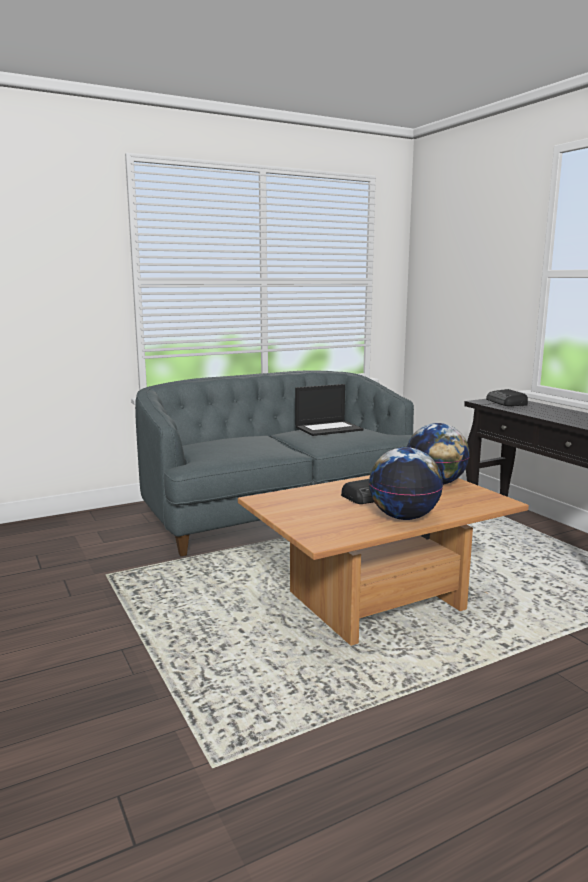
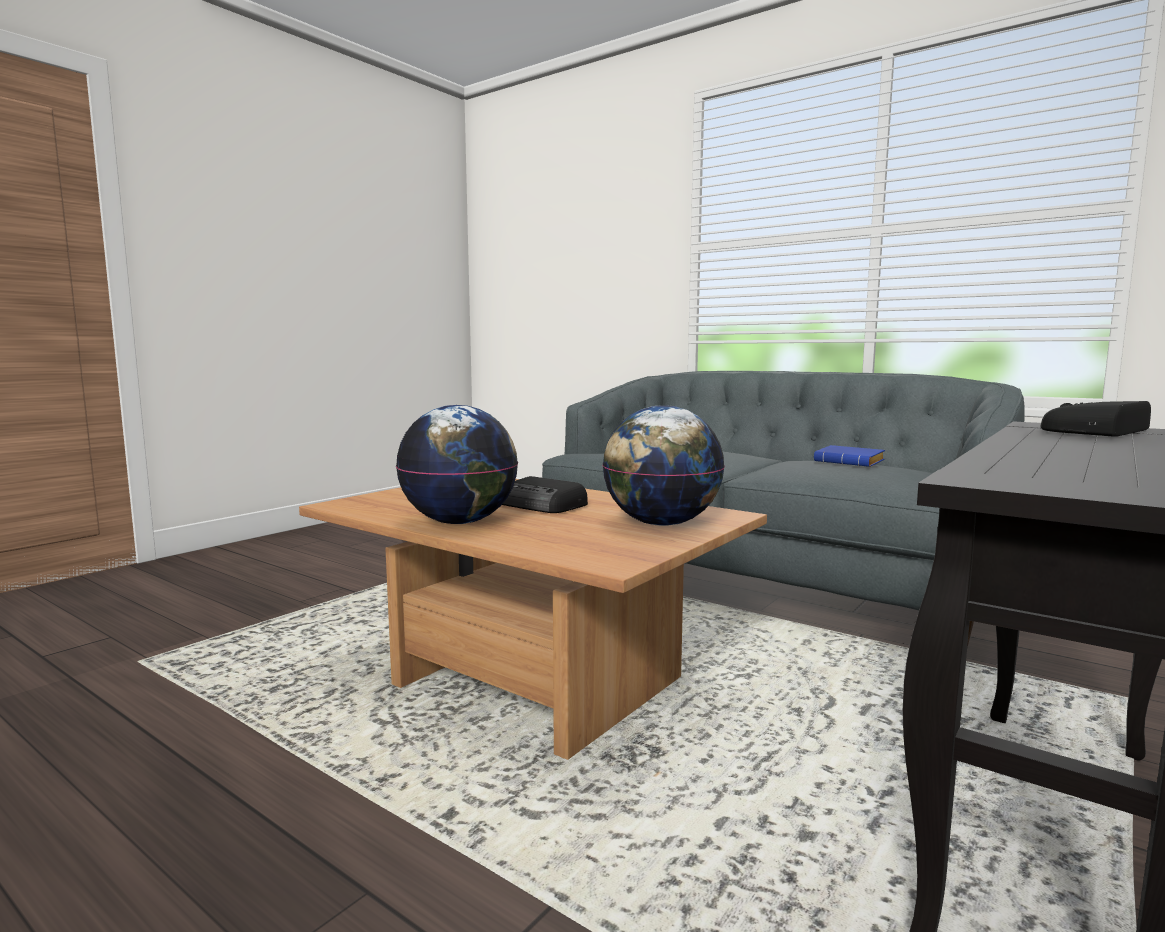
camera: 65 degrees right, 5 degrees down
laptop [295,384,364,436] -> blue book [814,445,885,467]

